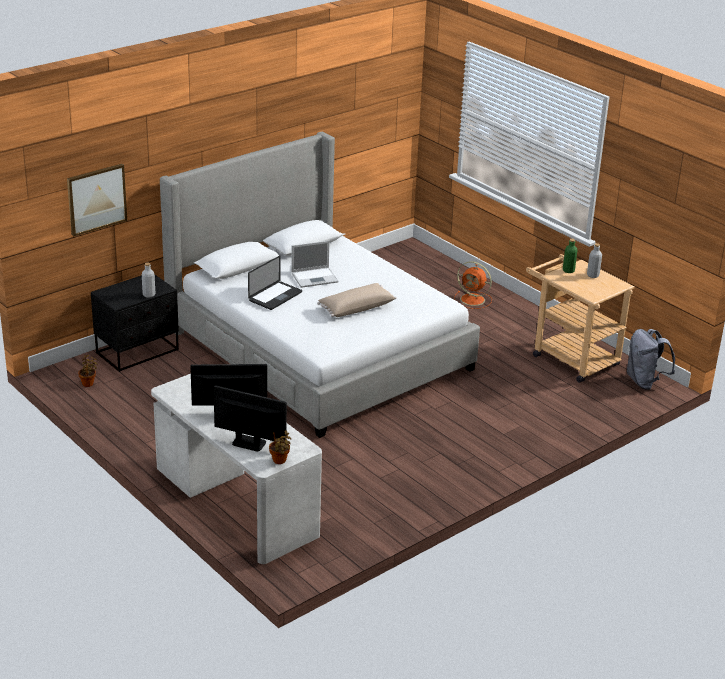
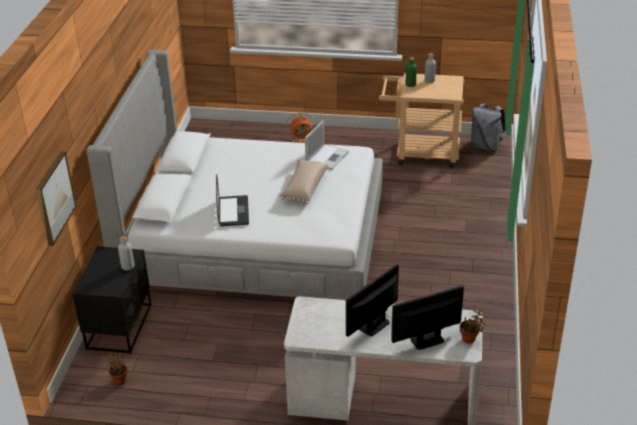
camera: 40 degrees left, 5 degrees up
laptop [291,241,339,288] -> laptop moved to [305,120,349,170]

